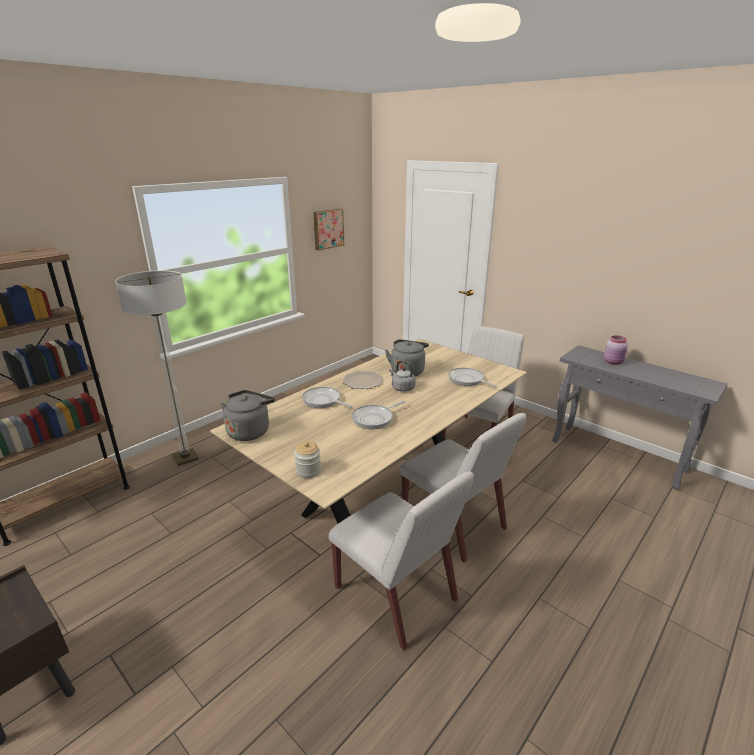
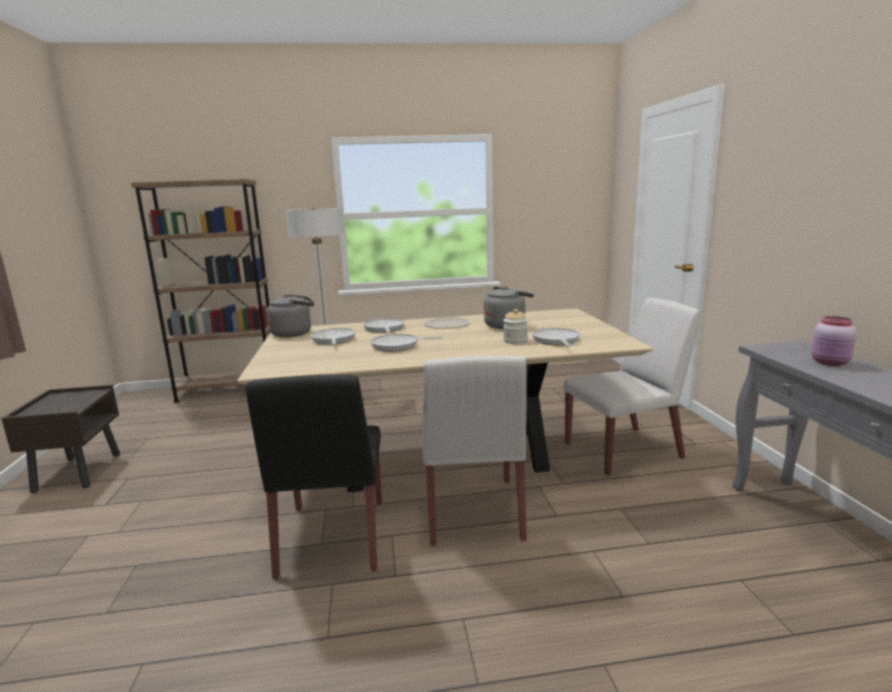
camera: 40 degrees right, 10 degrees down
jar [294,442,321,478] -> jar moved to [503,309,528,344]
picture [313,209,344,251] -> none
white chair [328,471,474,650] -> black chair [246,375,382,579]
grey kettle [389,361,416,392] -> none
none -> frying pan [311,328,356,345]

